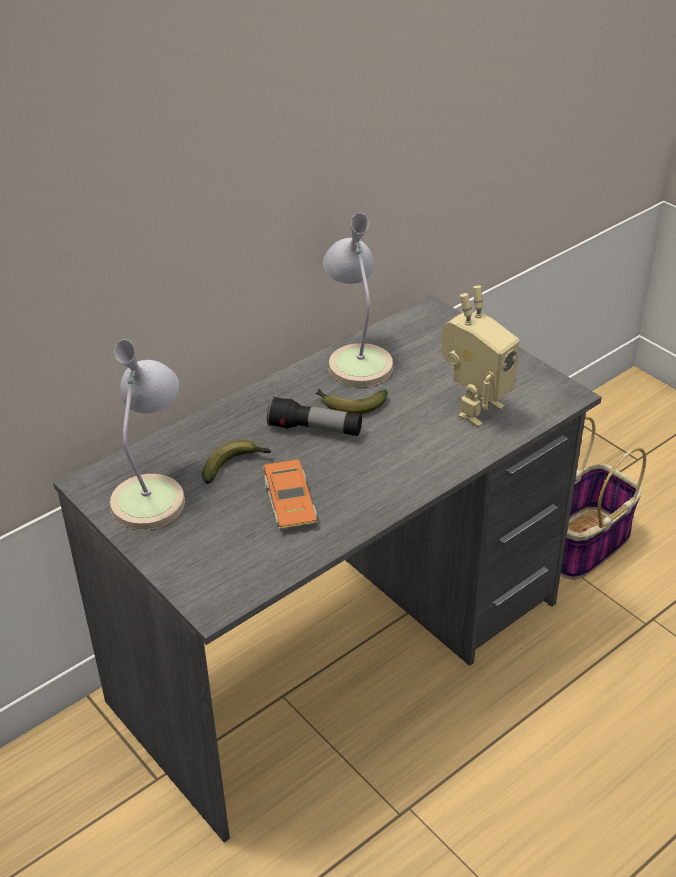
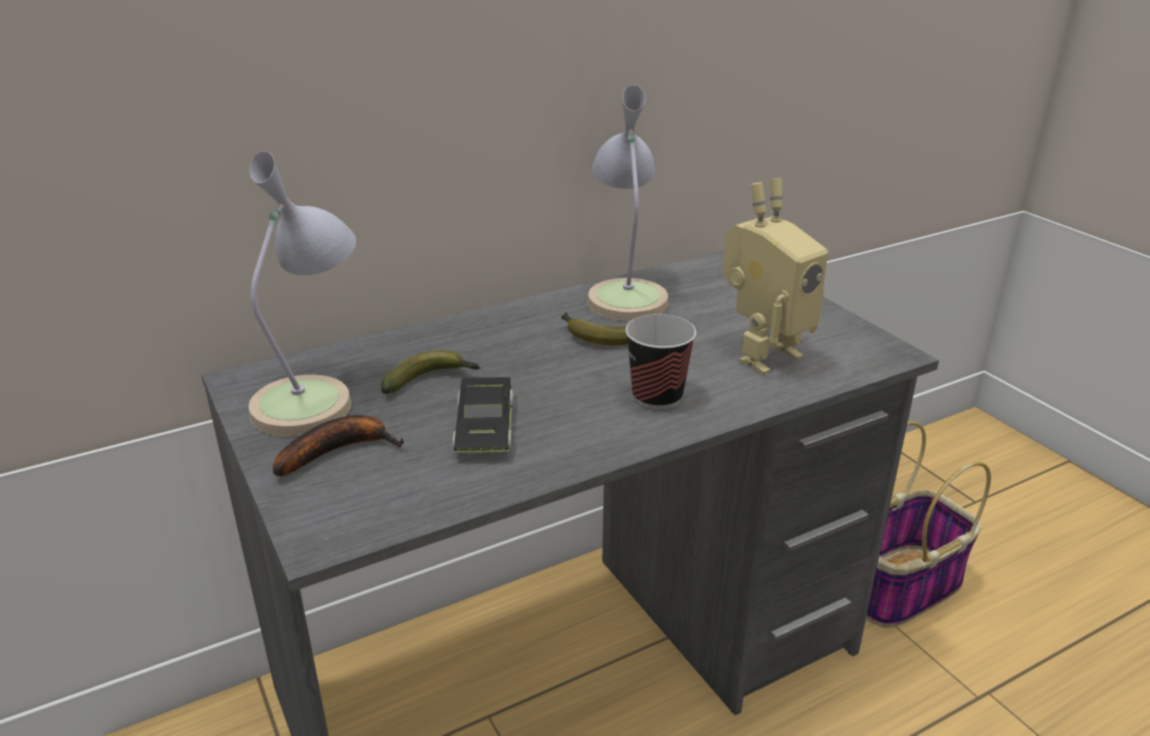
camera: 10 degrees right, 10 degrees down
orange toy car [263,459,317,529] -> black toy car [453,377,514,454]
flashlight [267,396,362,436] -> none
none -> banana [273,415,404,476]
none -> cup [625,314,696,410]

